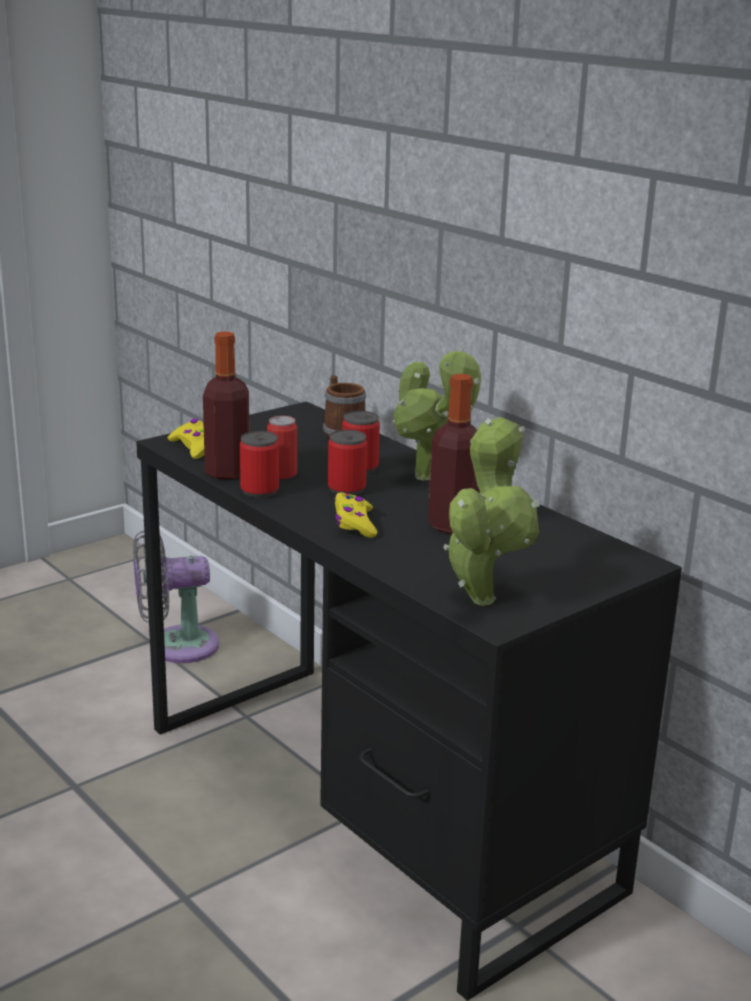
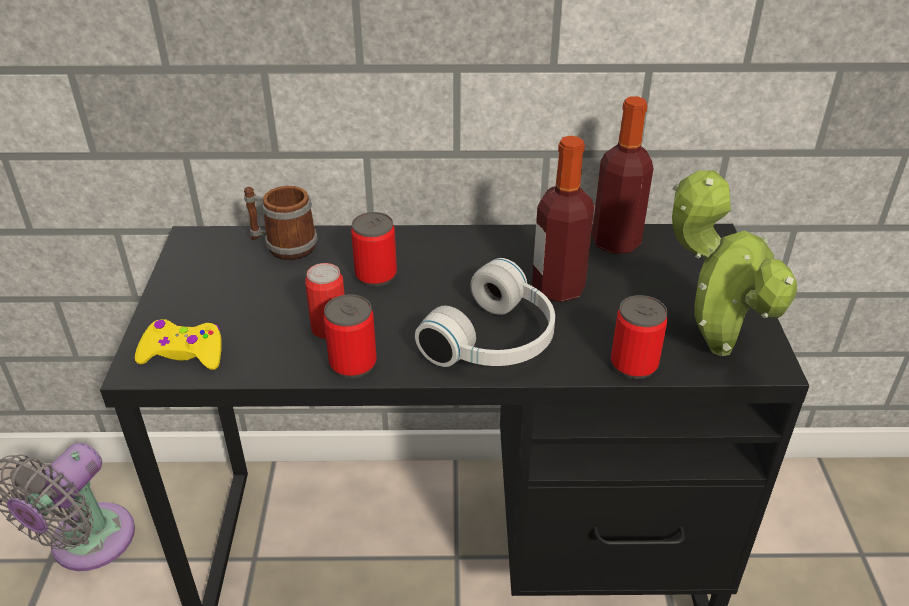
camera: 50 degrees left, 15 degrees up
bottle [203,331,250,480] -> bottle moved to [592,96,653,254]
can [328,430,367,495] -> can moved to [611,295,668,379]
yellow game controller [335,492,377,538] -> white headphones [415,258,555,367]
potted plant [392,347,481,480] -> none

